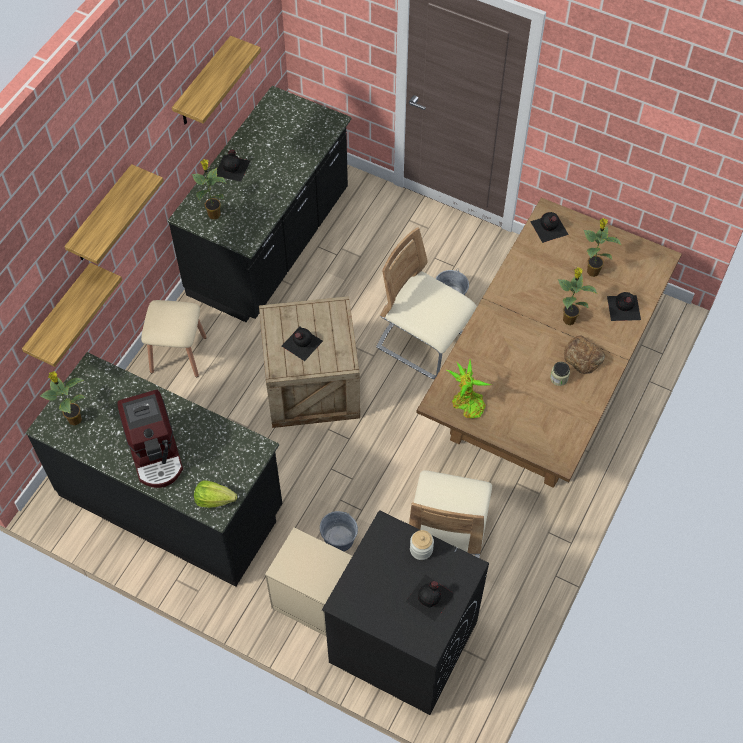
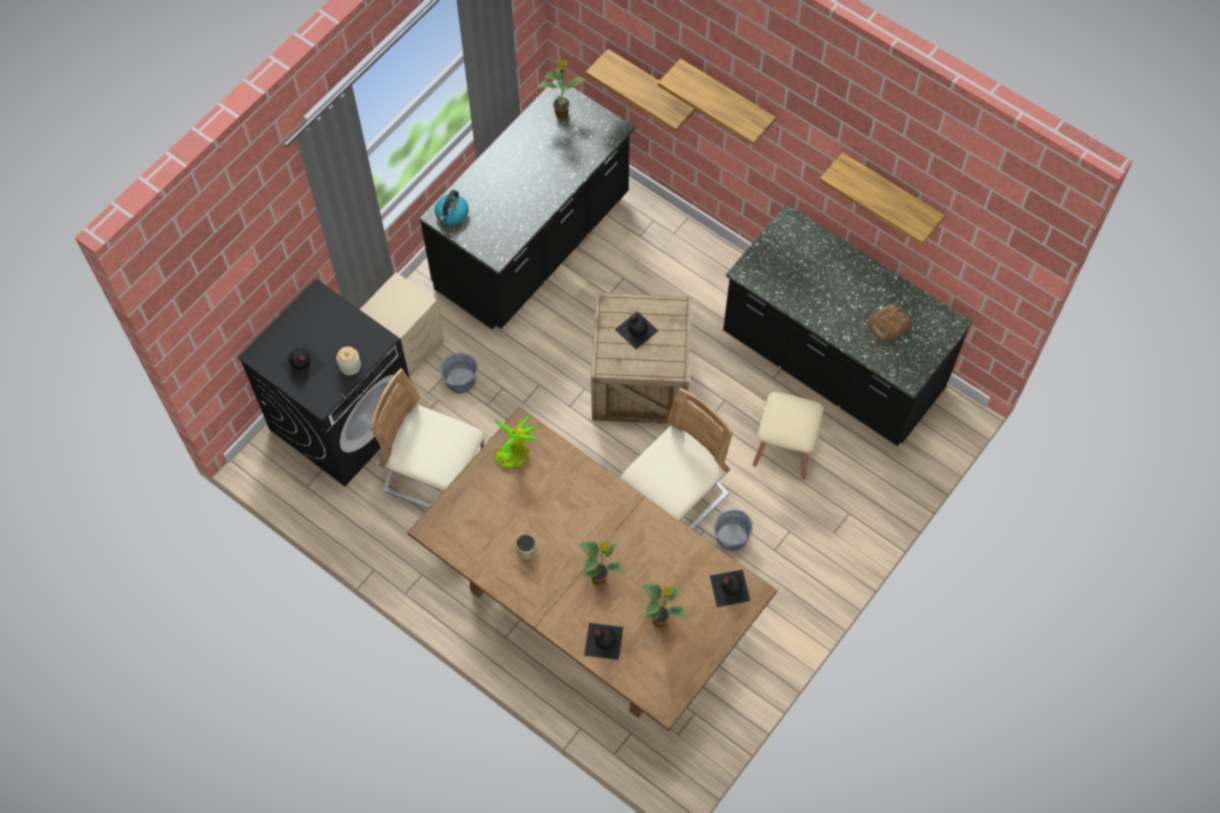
camera: 100 degrees right, 5 degrees up
coffee machine [117,390,183,488] -> none
beige stool [141,300,207,377] -> beige stool moved to [753,392,823,479]
potted plant [192,159,226,220] -> none
lettuce [194,481,237,508] -> kettle [435,190,469,226]
black bottle [217,150,250,182] -> none
bread [564,335,605,374] -> bread moved to [868,304,912,342]

